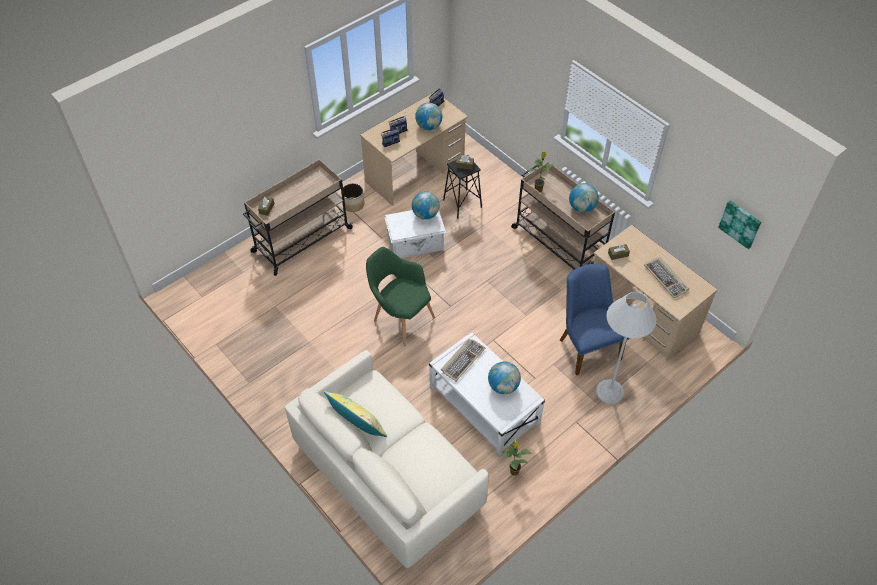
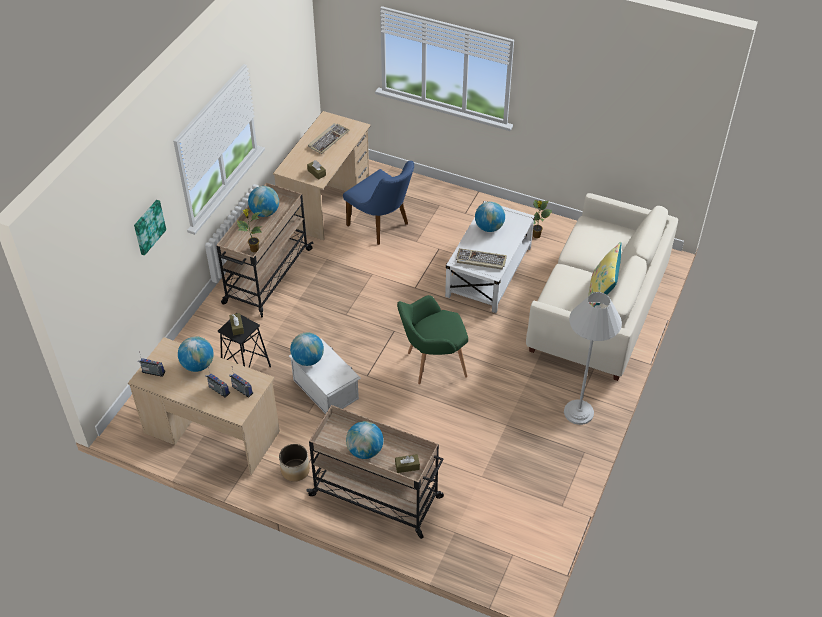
camera: 115 degrees left, 5 degrees down
green armchair [366,247,435,347] -> green armchair turned 60 degrees clockwise [397,295,468,384]
blue chair [560,264,630,375] -> blue chair turned 90 degrees counterclockwise [343,161,414,245]
white floor lamp [596,292,656,404] -> white floor lamp moved to [564,292,622,425]
picture [718,201,761,249] -> picture moved to [134,200,166,256]
none -> globe [346,421,383,459]

